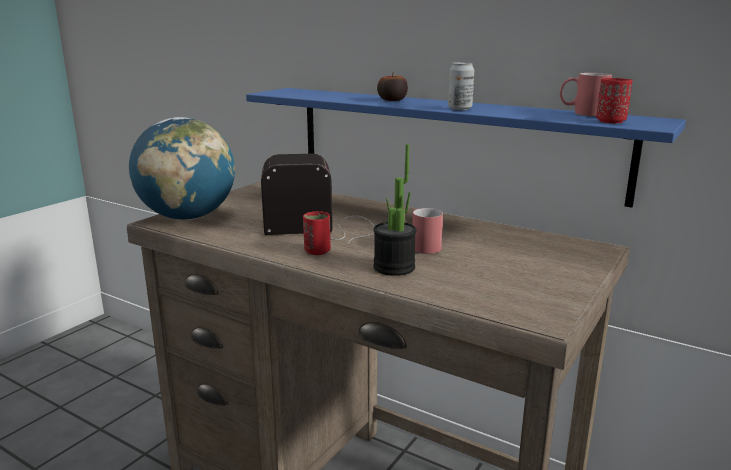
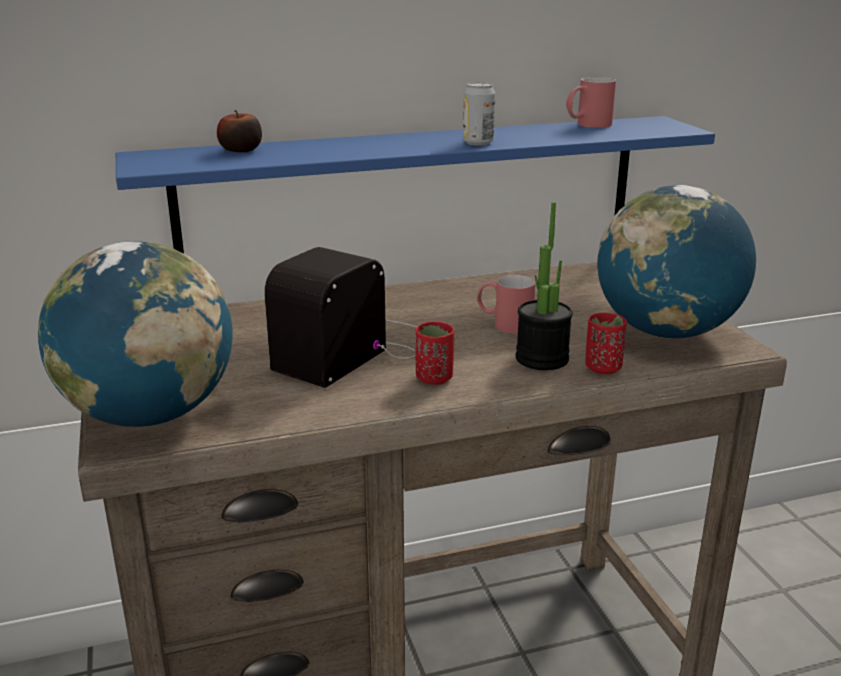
camera: 50 degrees left, 5 degrees up
apple [377,73,408,101] -> apple moved to [217,110,262,152]
red cup [596,78,633,123] -> red cup moved to [585,313,627,374]
none -> globe [597,185,756,338]

